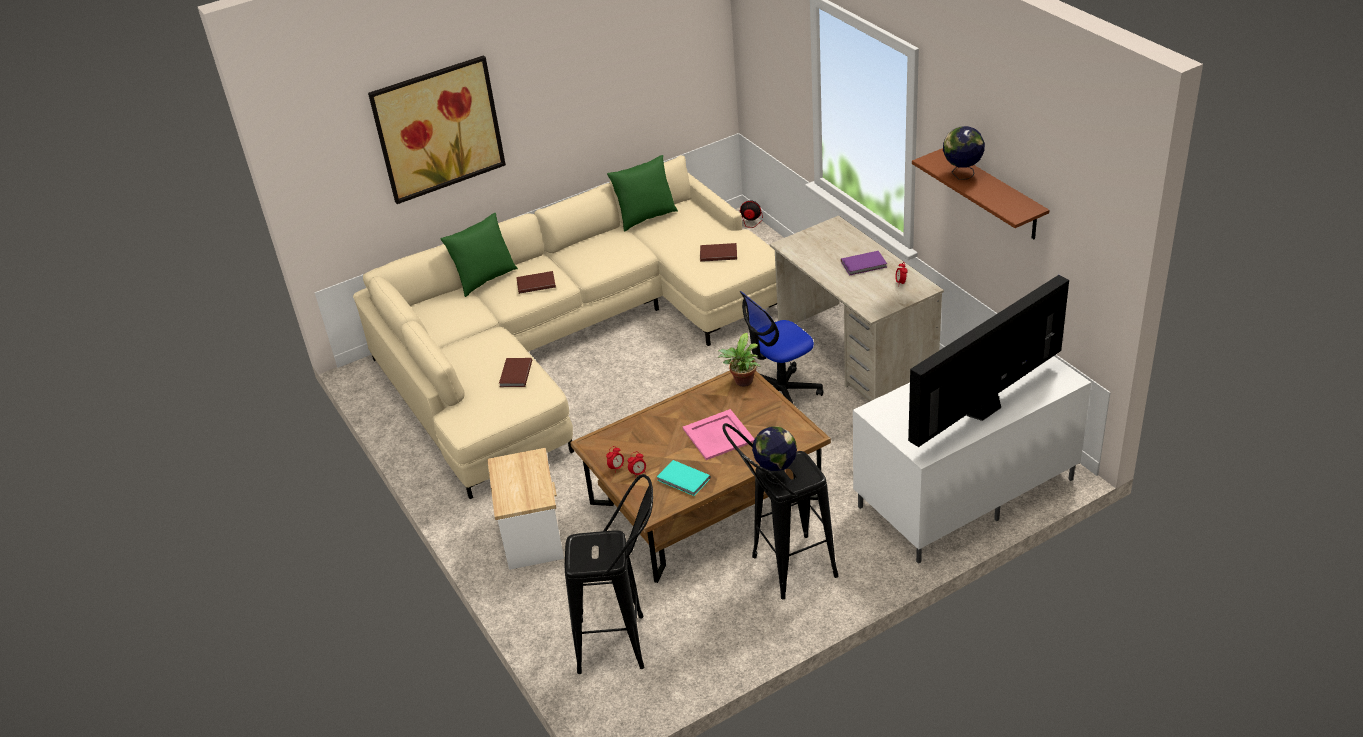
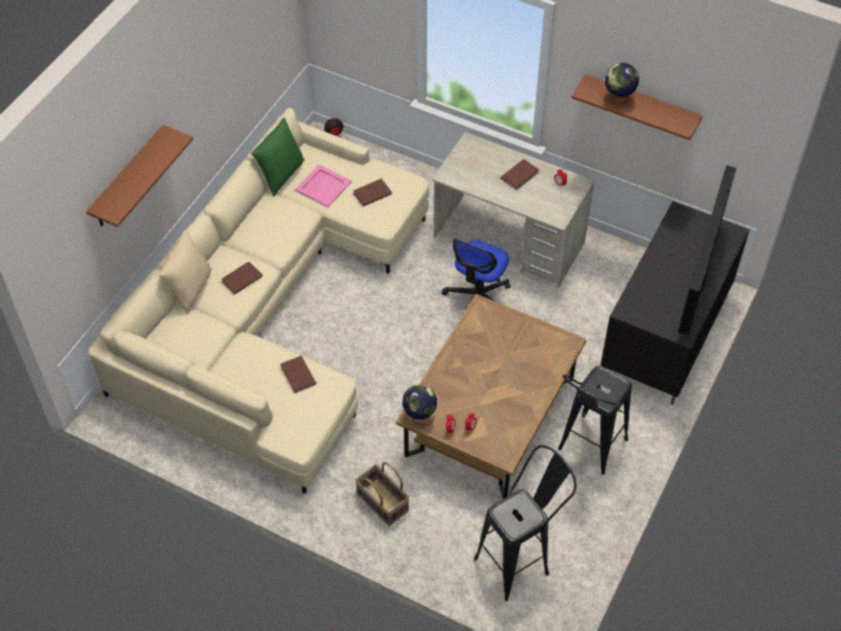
camera: 35 degrees left, 15 degrees up
picture [368,55,506,204] -> brown shelf [86,125,193,227]
green pillow [441,213,518,297] -> beige pillow [159,230,212,315]
side table [487,448,564,570] -> basket [355,462,410,526]
turquoise book [657,460,711,496] -> none
pink tray [683,409,754,460] -> pink tray moved to [295,165,352,207]
potted plant [718,333,760,387] -> none
globe [752,427,797,485] -> globe moved to [402,385,437,425]
purple book [841,251,887,276] -> brown book [501,159,539,190]
white tv stand [853,356,1091,564] -> black tv stand [600,201,750,405]

